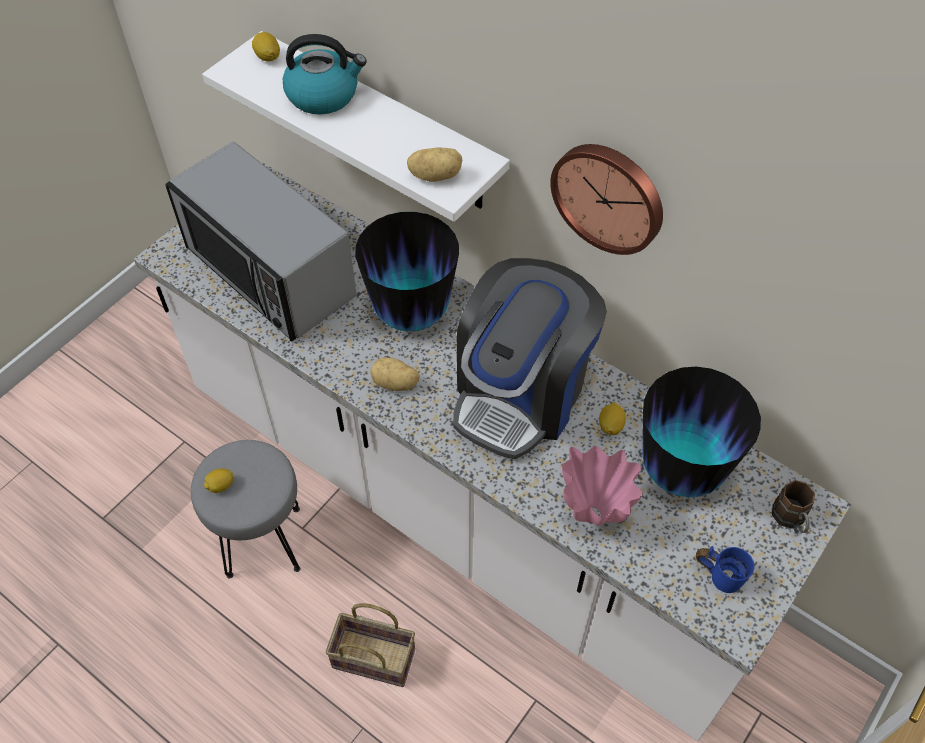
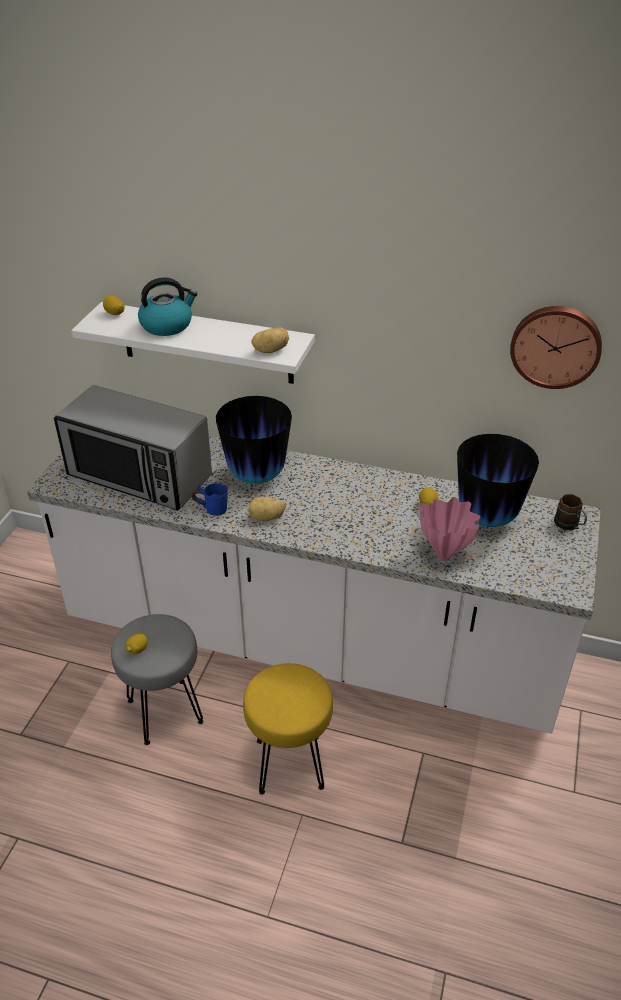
camera: 20 degrees left, 15 degrees down
basket [326,603,415,687] -> yellow stool [243,663,333,795]
coffee machine [453,258,607,459] -> none
wall clock [550,144,663,255] -> wall clock moved to [510,306,602,389]
blue mug [696,546,754,593] -> blue mug moved to [191,483,228,516]

